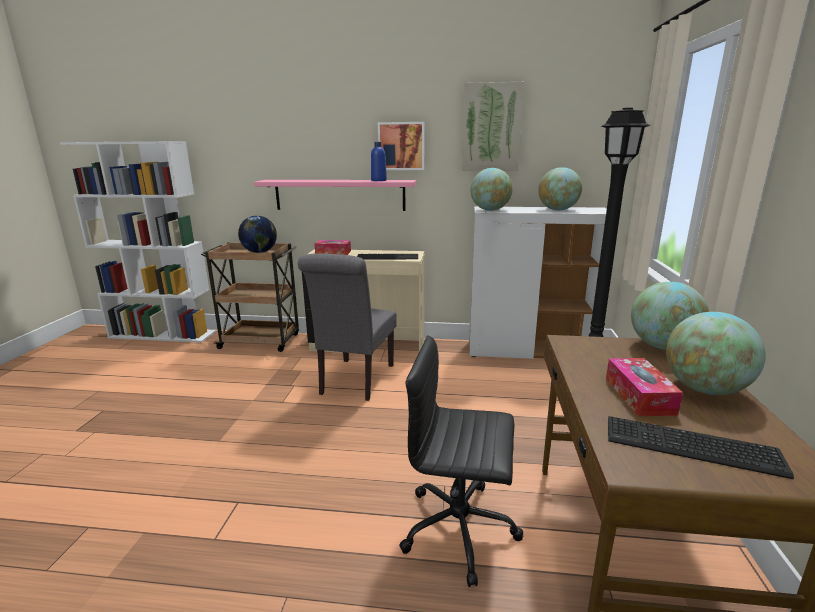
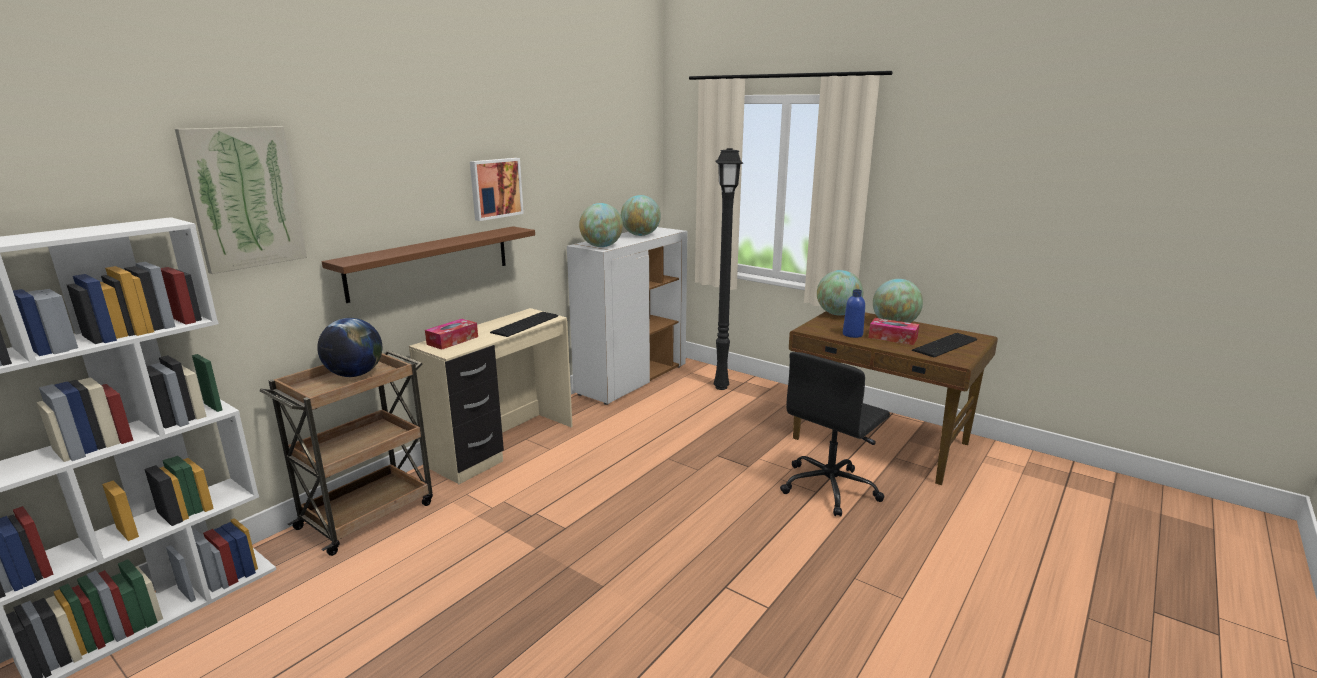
camera: 60 degrees left, 0 degrees up
pink shelf [253,180,417,211] -> brown shelf [322,226,535,303]
grey chair [298,254,397,401] -> none
blue bottle [371,142,387,181] -> blue bottle moved to [843,289,865,338]
picture [462,82,524,171] -> picture moved to [175,126,307,274]

